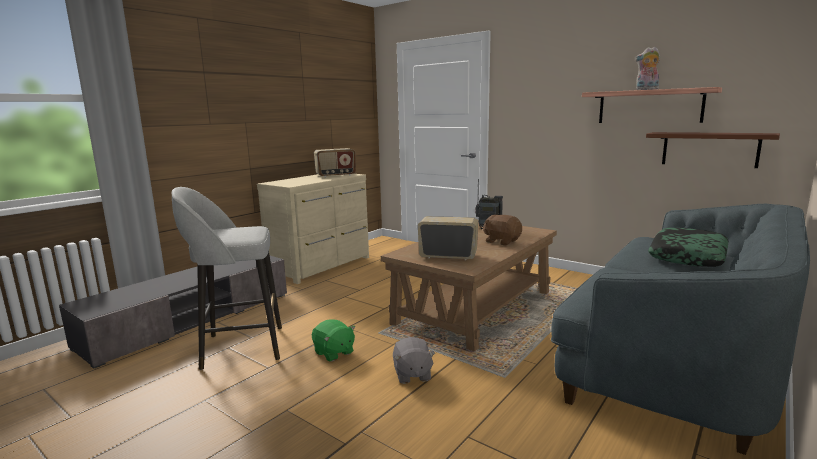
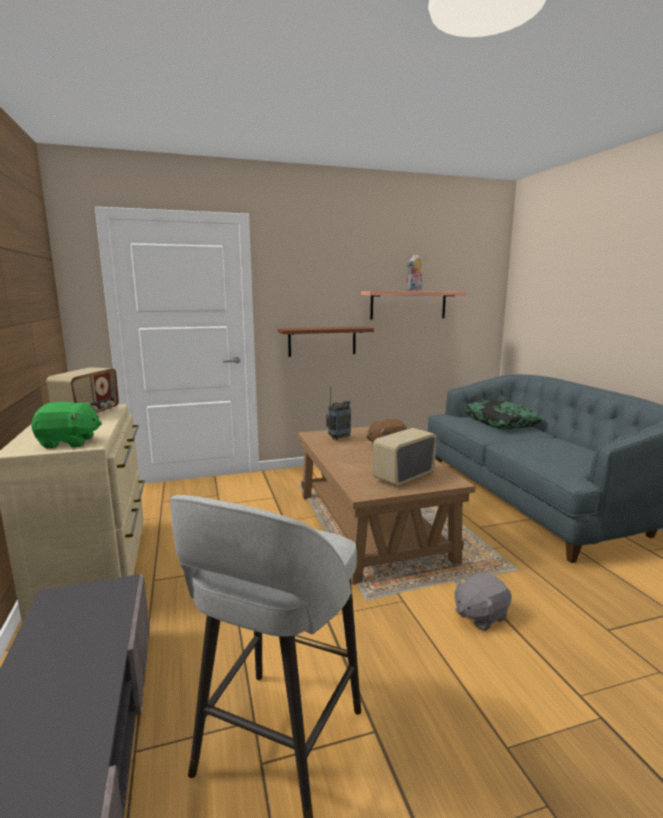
camera: 55 degrees left, 0 degrees up
green plush toy [312,319,355,362] -> green plush toy moved to [31,402,102,449]
grey plush toy [393,337,435,384] -> grey plush toy turned 120 degrees clockwise [454,572,512,631]
brown shelf [646,132,780,168] -> brown shelf moved to [277,327,374,357]

